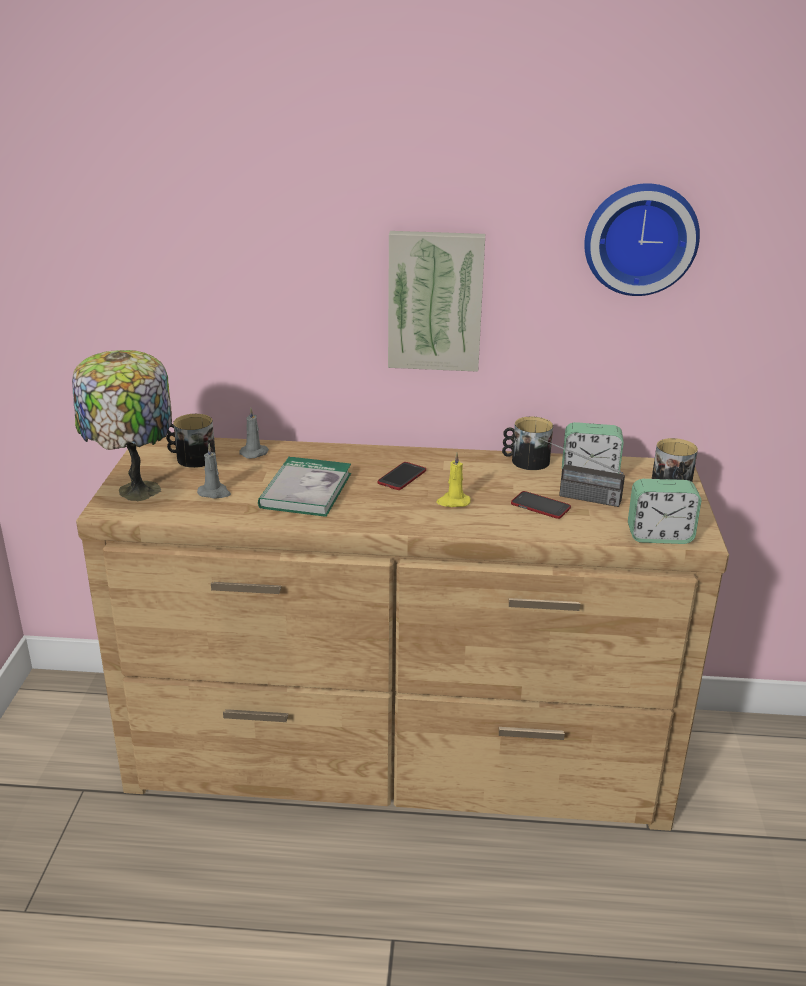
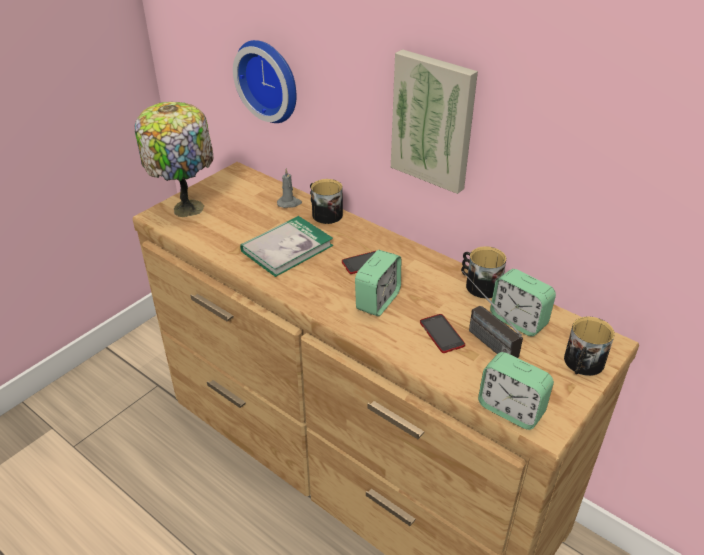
camera: 35 degrees right, 10 degrees up
mug [166,414,215,468] -> mug moved to [310,179,343,224]
grey candle [197,444,231,498] -> none
yellow candle [437,453,471,507] -> alarm clock [355,250,401,316]
wall clock [584,183,700,296] -> wall clock moved to [233,40,296,123]

